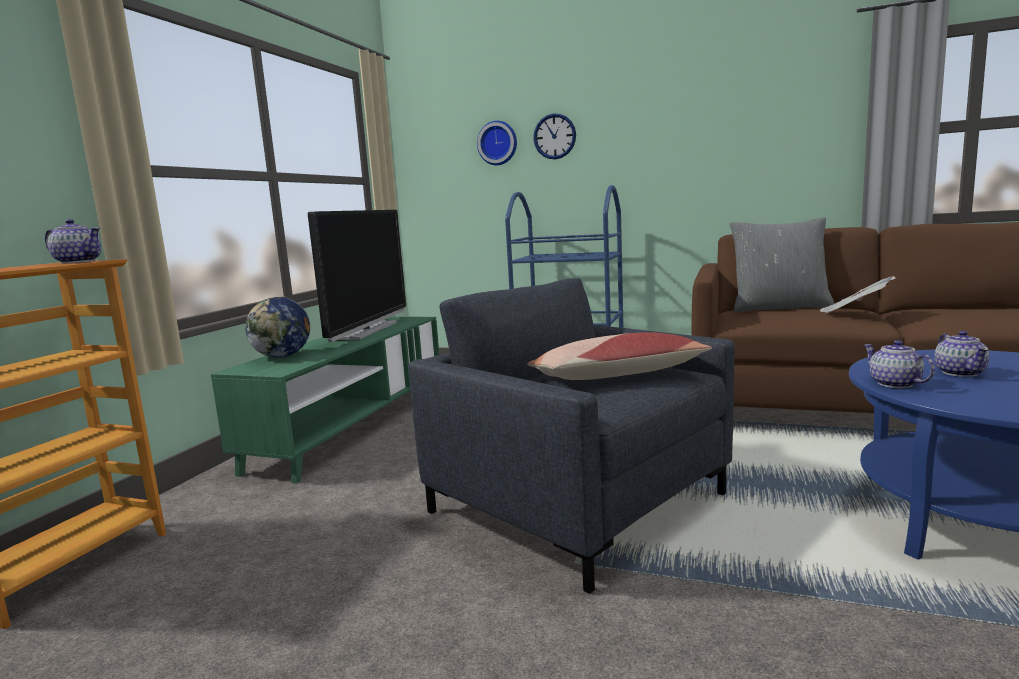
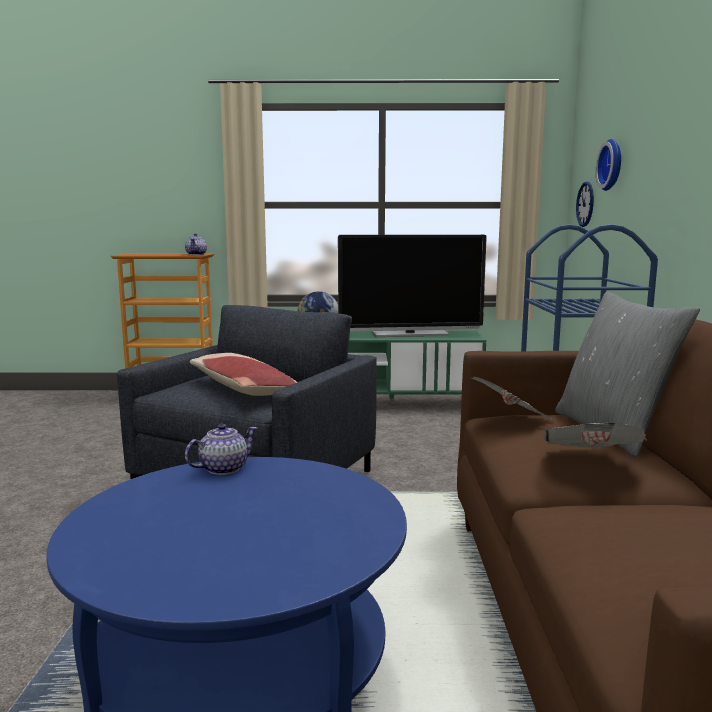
camera: 70 degrees right, 0 degrees up
wall clock [533,113,576,159] -> wall clock moved to [576,181,594,227]
teapot [934,331,989,377] -> none
none -> newspaper [471,376,556,419]

